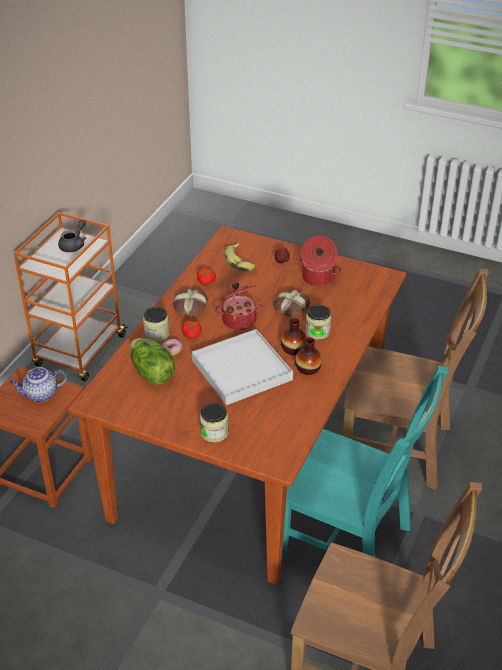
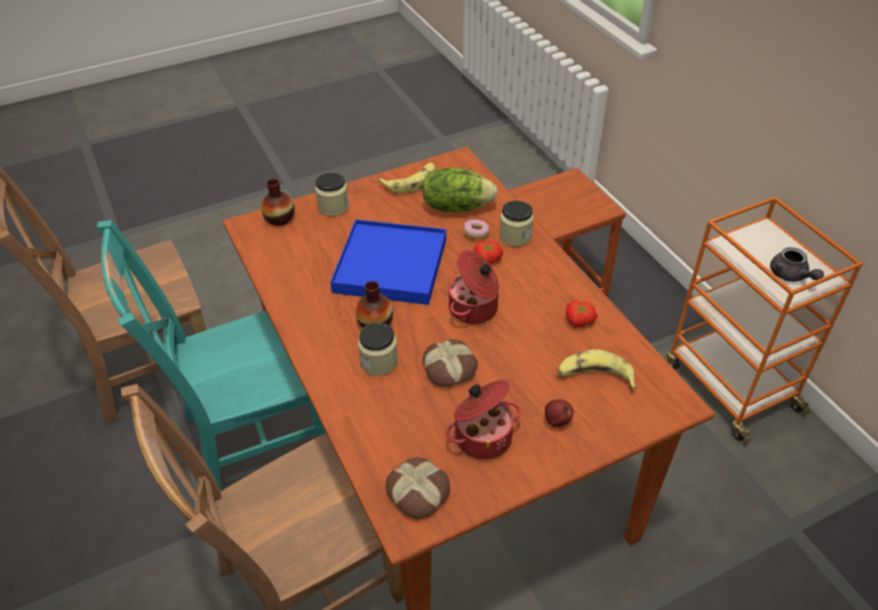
camera: 130 degrees right, 5 degrees up
teapot [10,367,67,402] -> none
bread [173,289,208,316] -> bread moved to [385,457,450,519]
white tray [192,329,293,405] -> blue tray [330,219,446,305]
vase [295,337,322,375] -> vase moved to [261,179,295,226]
none -> banana [378,163,435,193]

